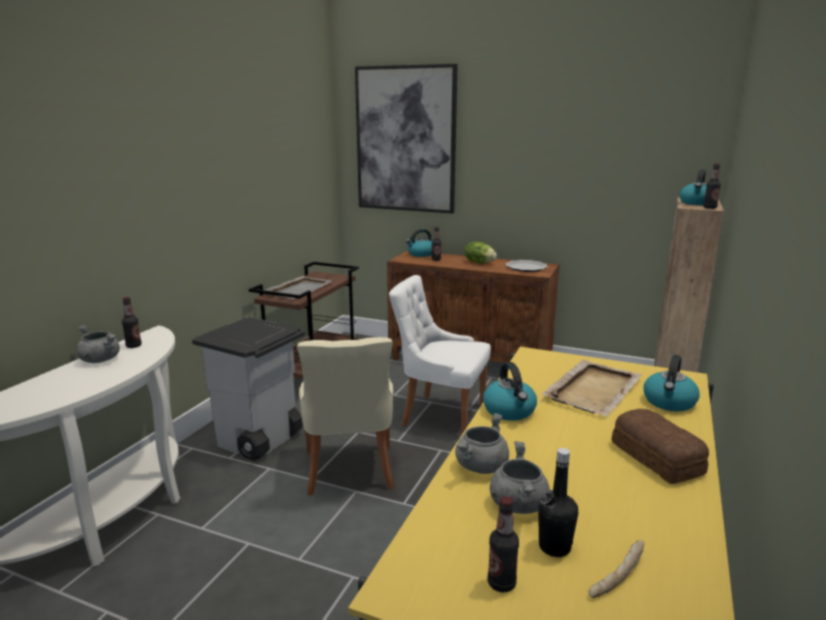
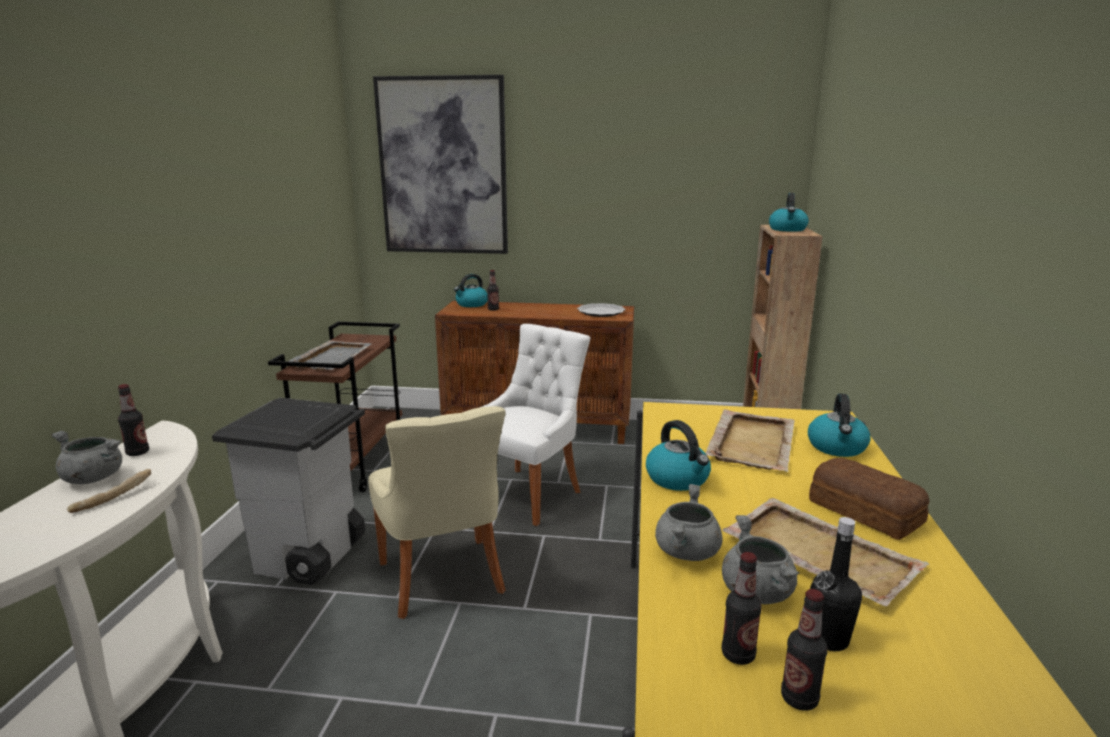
camera: 15 degrees left, 0 degrees up
white chair [389,275,491,435] -> white chair turned 120 degrees clockwise [479,324,590,526]
lettuce [464,242,497,263] -> none
bread [589,540,644,598] -> bread moved to [67,469,151,513]
bottle [704,163,721,209] -> bottle moved to [722,552,762,665]
none -> beige tray [722,498,929,606]

